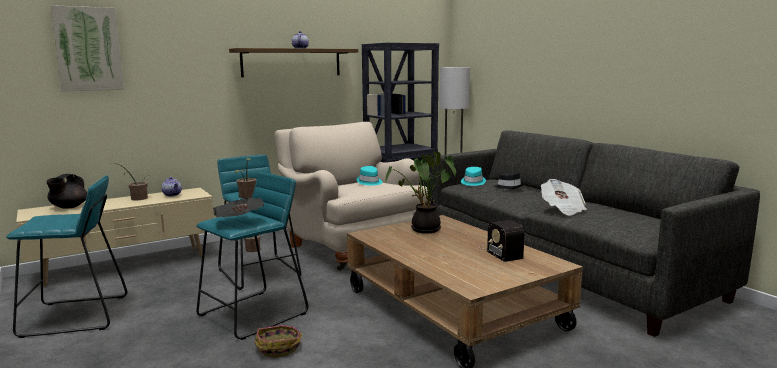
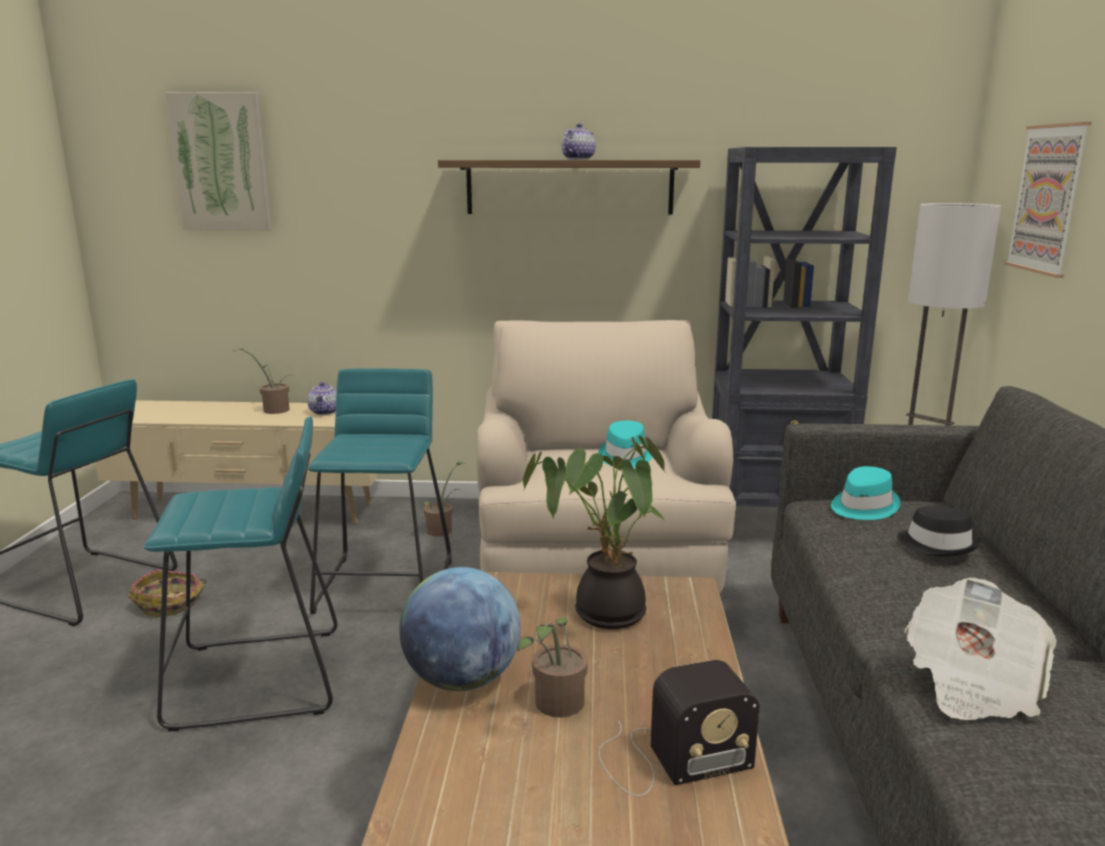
camera: 35 degrees right, 5 degrees up
black teapot [46,174,87,209] -> none
newspaper [213,198,264,217] -> none
potted plant [235,158,256,198] -> potted plant moved to [517,617,588,717]
basket [254,325,302,358] -> basket moved to [128,569,207,617]
radio [480,220,524,262] -> radio turned 120 degrees counterclockwise [598,660,759,796]
none -> globe [399,567,521,691]
none -> picture [1004,122,1092,278]

